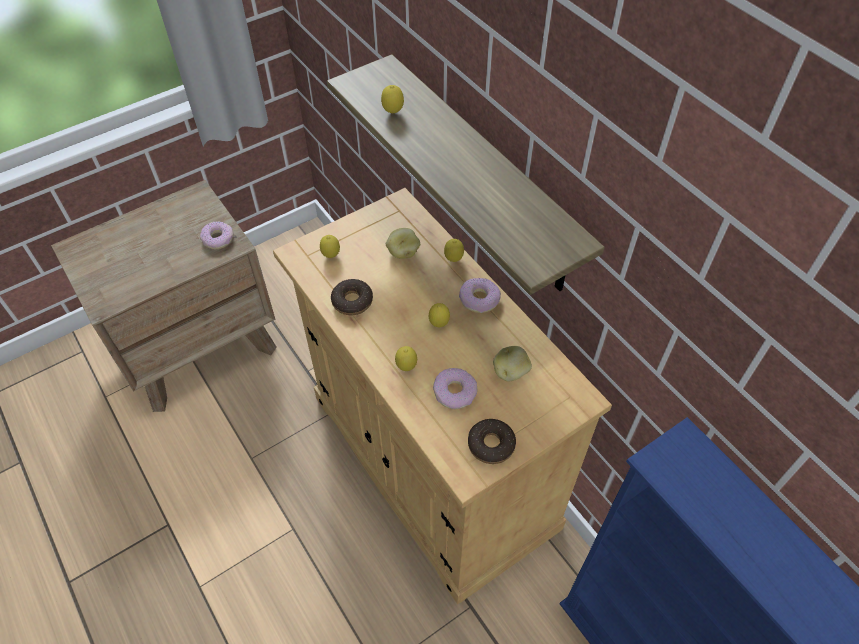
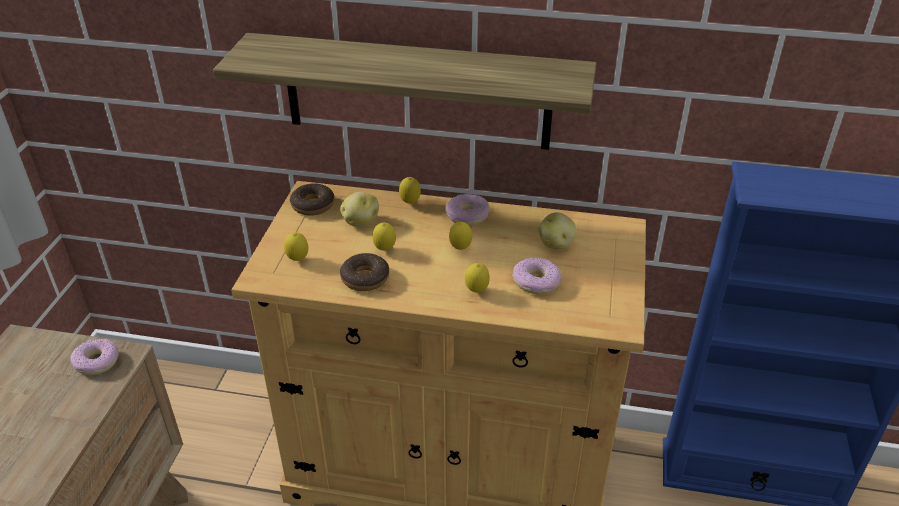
camera: 45 degrees left, 15 degrees down
lemon [381,85,404,113] -> lemon moved to [372,223,396,251]
donut [468,419,516,464] -> donut moved to [290,183,334,216]

